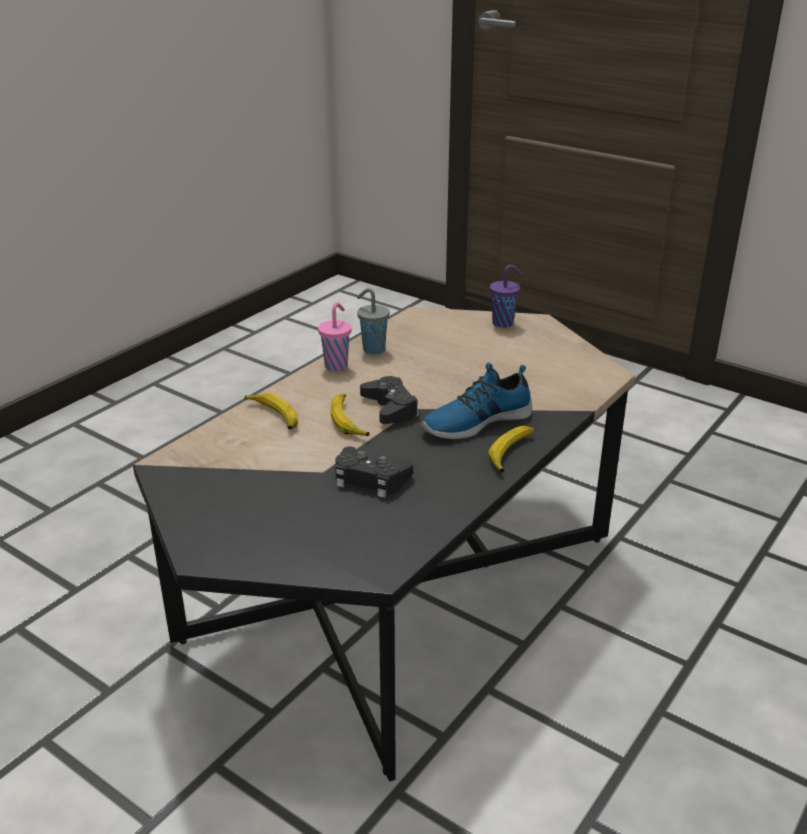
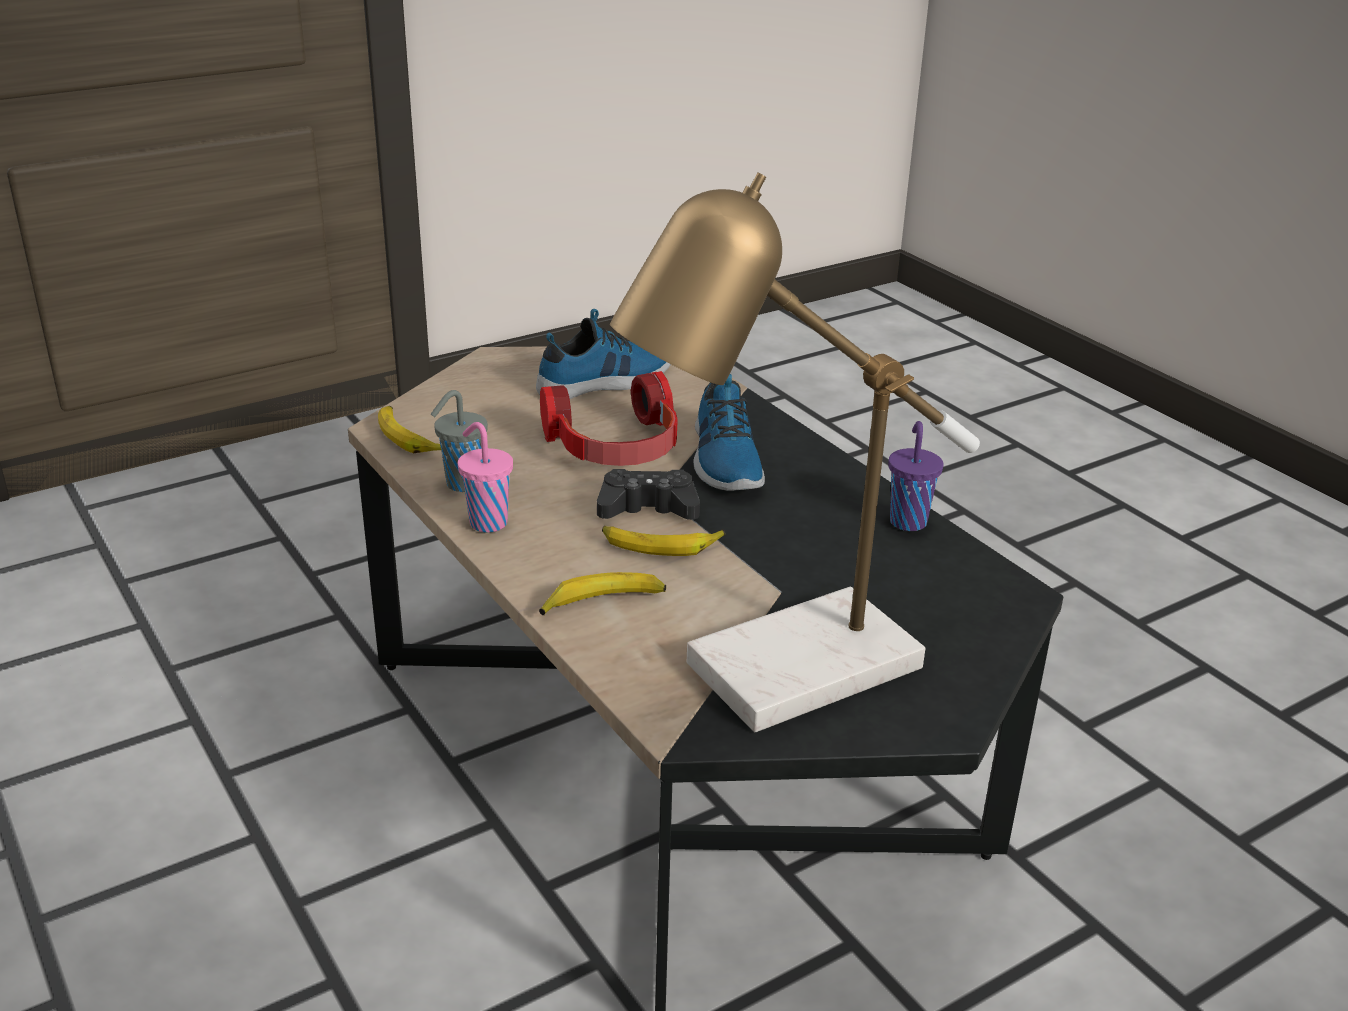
camera: 70 degrees left, 0 degrees up
black game controller [335,447,413,498] -> none
banana [488,425,535,473] -> banana moved to [378,406,441,453]
purple cup [490,265,523,328] -> purple cup moved to [888,421,944,531]
none -> shoe [536,309,671,399]
none -> headphones [540,371,678,466]
none -> table lamp [610,173,980,732]

